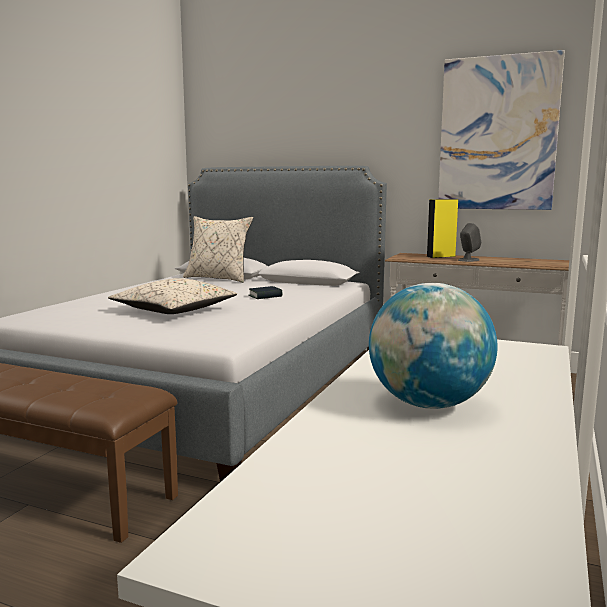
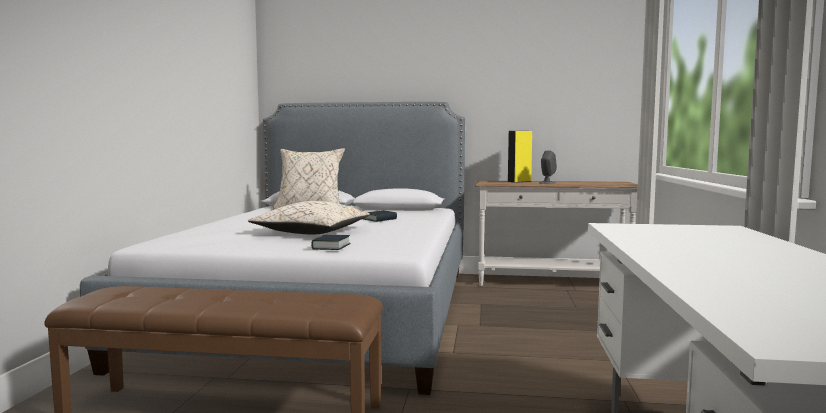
camera: 15 degrees left, 5 degrees down
globe [369,283,497,409] -> none
picture [438,50,565,210] -> none
none -> book [311,235,351,250]

